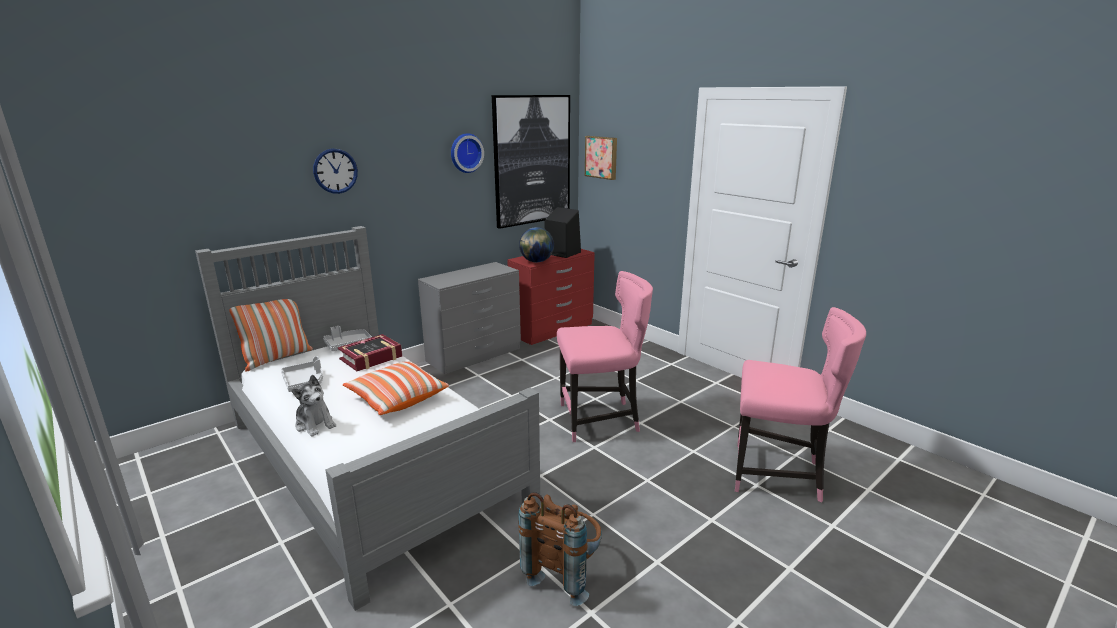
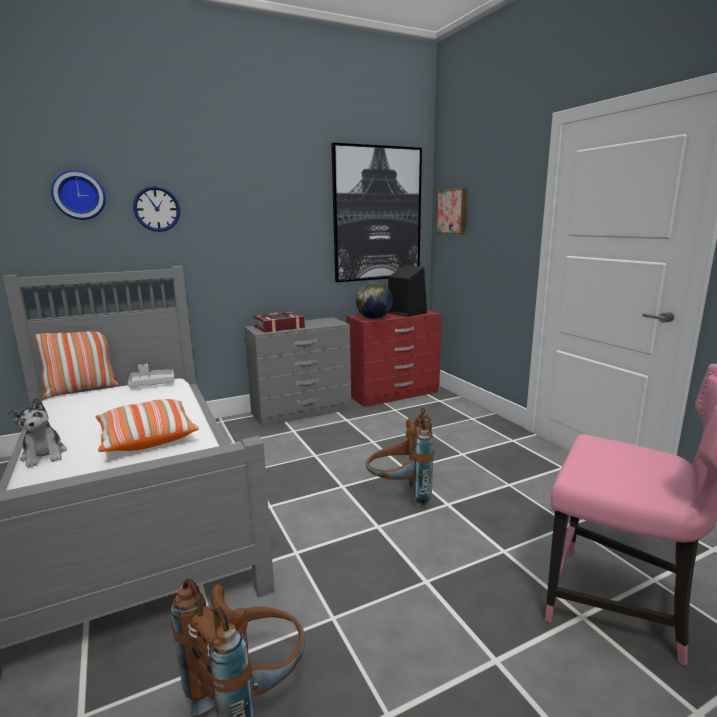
camera: 15 degrees right, 5 degrees down
grey tray [281,356,323,392] -> none
book [338,334,402,371] -> book moved to [253,312,305,333]
wall clock [451,133,484,173] -> wall clock moved to [51,170,106,220]
pink chair [557,271,653,442] -> brown backpack [366,408,434,508]

